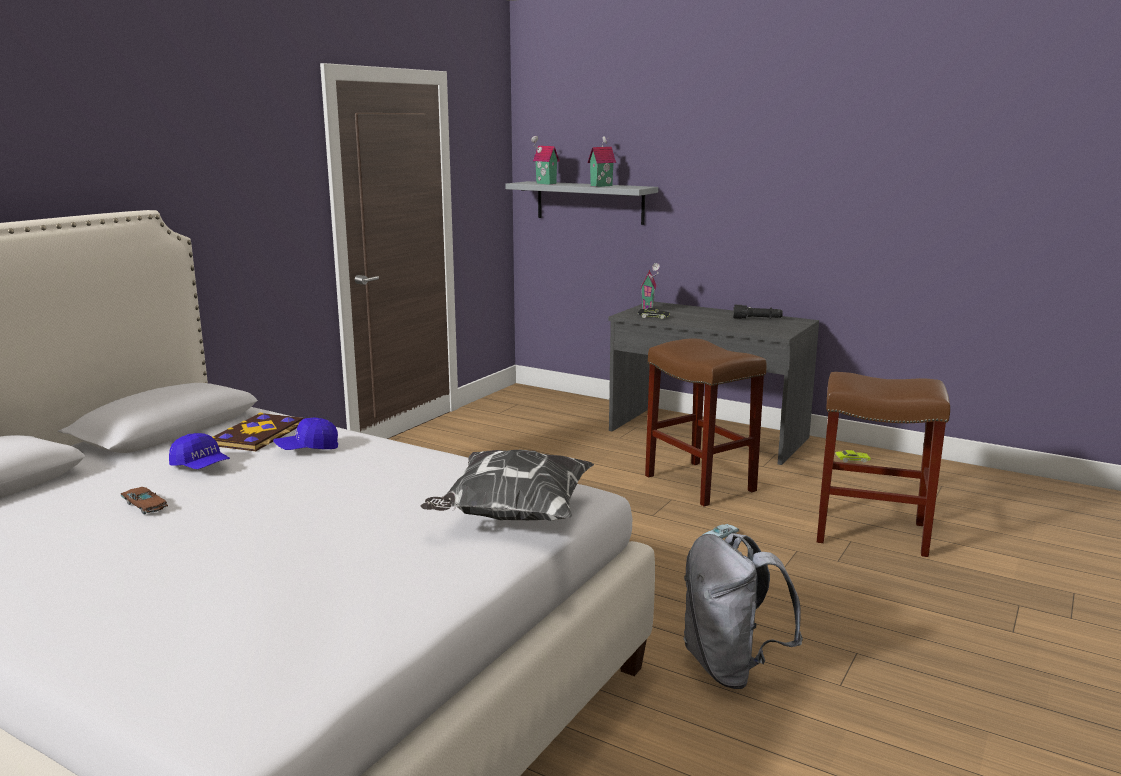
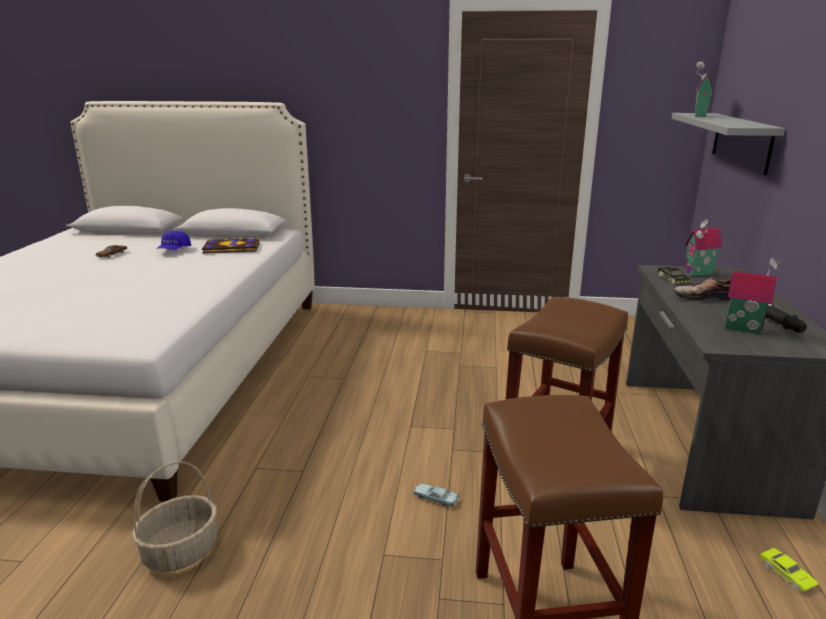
camera: 65 degrees right, 5 degrees up
blue cap [273,418,338,450] -> none
pillow [421,450,594,521] -> none
toy house [587,136,616,187] -> toy house moved to [725,258,781,335]
grey backpack [683,533,803,689] -> basket [132,461,217,572]
none -> shoe [674,277,731,301]

